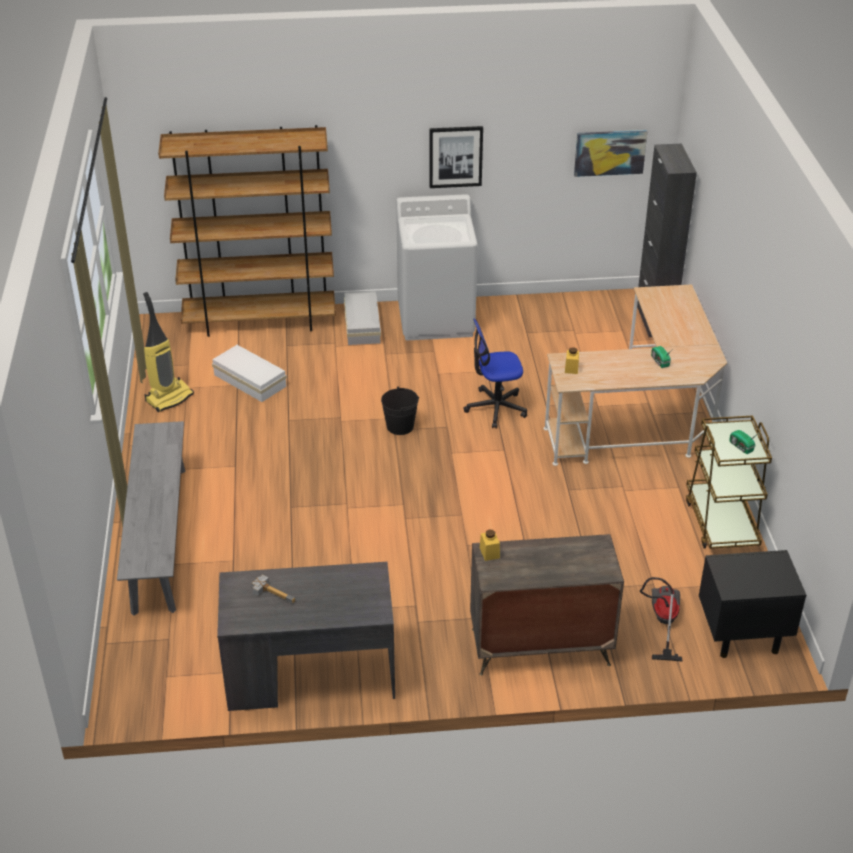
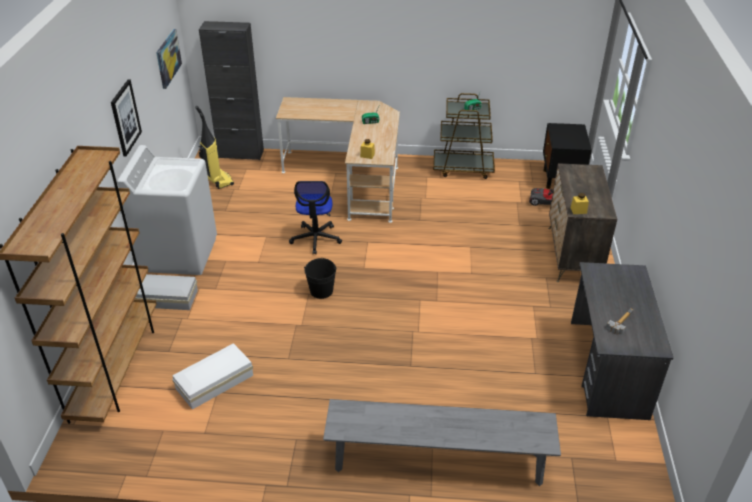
camera: 80 degrees left, 0 degrees up
vacuum cleaner [143,292,194,412] -> vacuum cleaner moved to [195,106,234,189]

